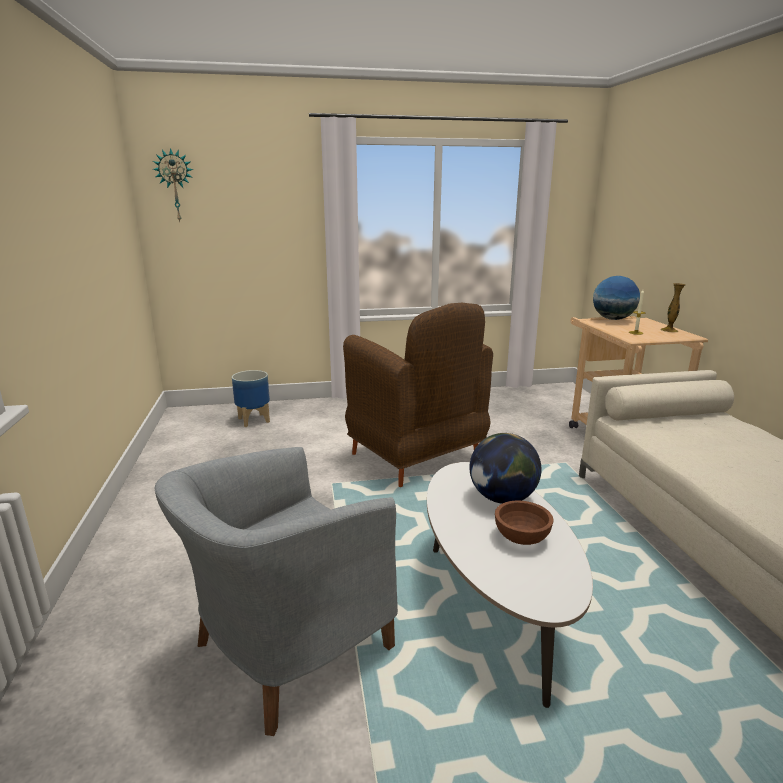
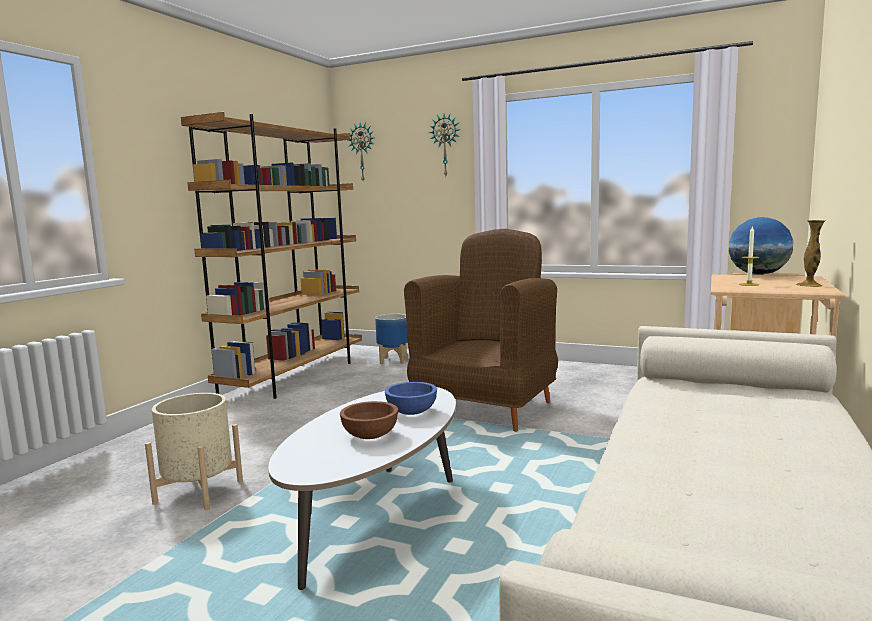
camera: 35 degrees right, 10 degrees down
grey armchair [155,447,398,736] -> beige planter [145,393,243,510]
brown armchair [343,303,493,487] -> brown armchair turned 150 degrees counterclockwise [404,229,558,432]
globe [470,433,542,504] -> blue bowl [385,382,437,415]
none -> brown bookcase [181,112,362,399]
none -> wall clock [429,114,460,176]

